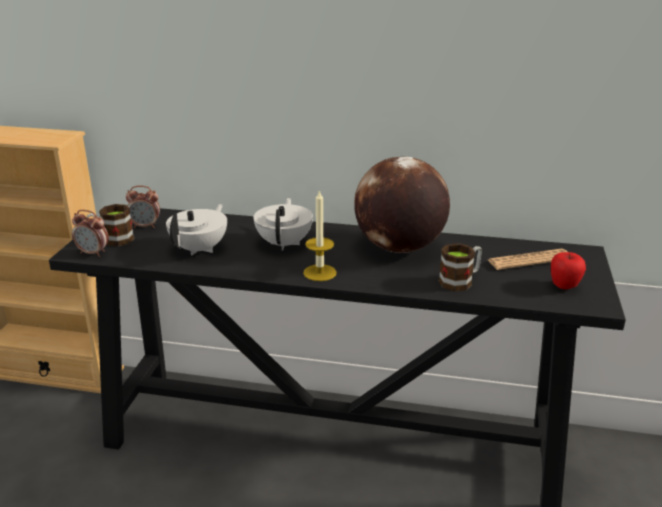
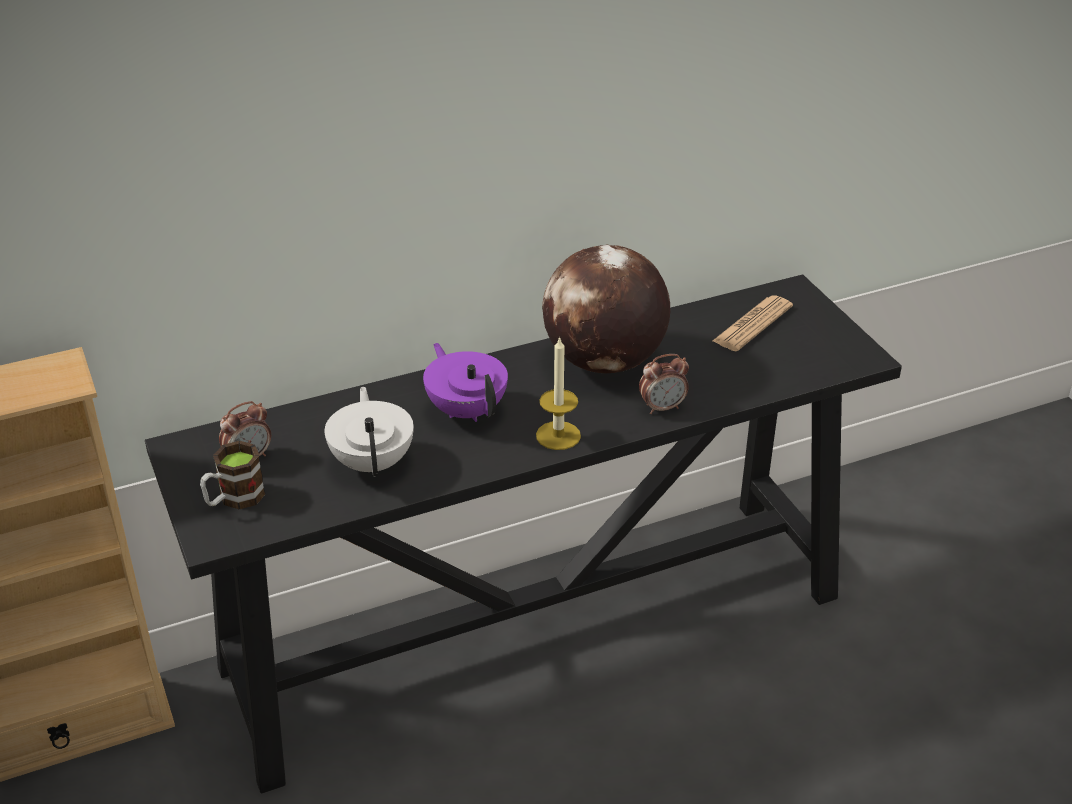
camera: 35 degrees left, 10 degrees up
alarm clock [72,210,109,257] -> alarm clock moved to [639,354,689,414]
white teapot [253,198,313,250] -> purple teapot [423,343,508,422]
mug [438,243,482,291] -> none
apple [551,252,586,289] -> none

